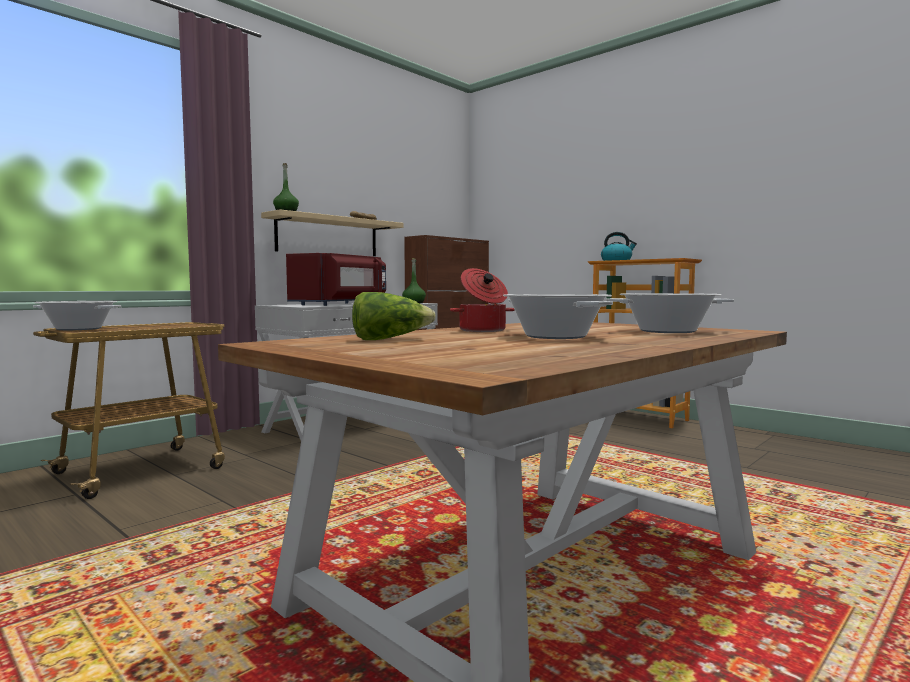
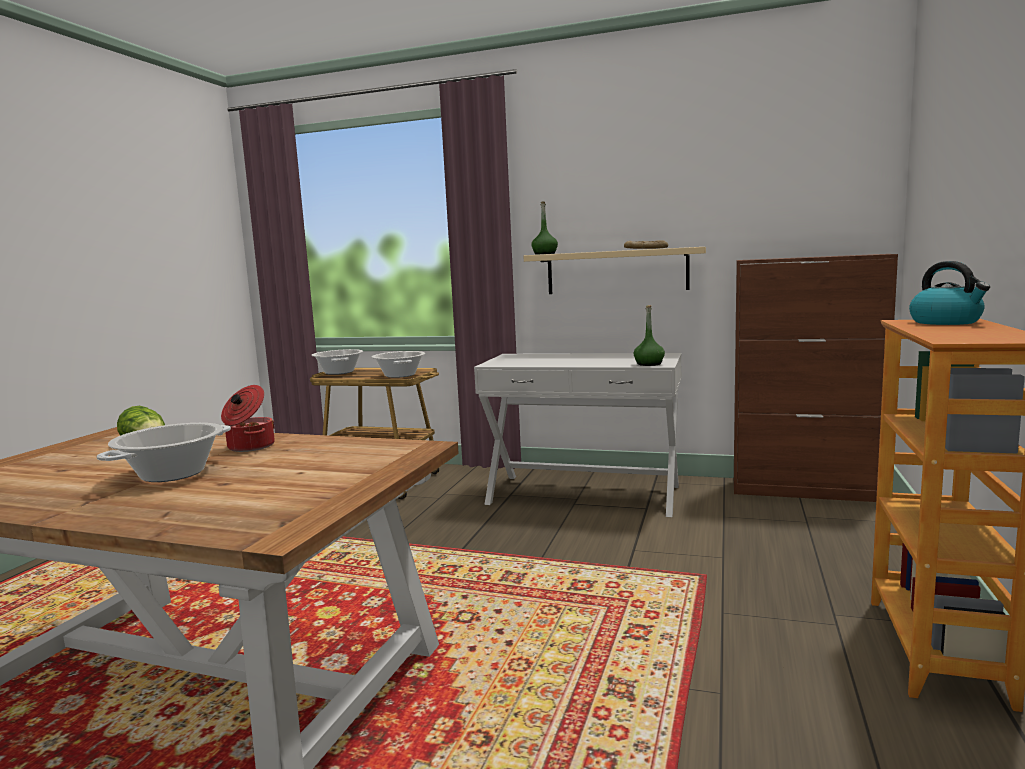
camera: 65 degrees right, 5 degrees up
red microwave [286,253,386,306] -> none
cooking pot [606,293,734,333] -> cooking pot moved to [372,351,425,378]

